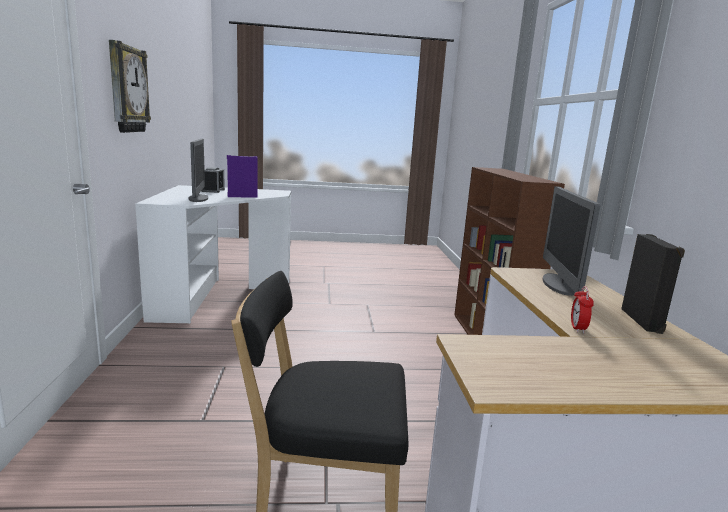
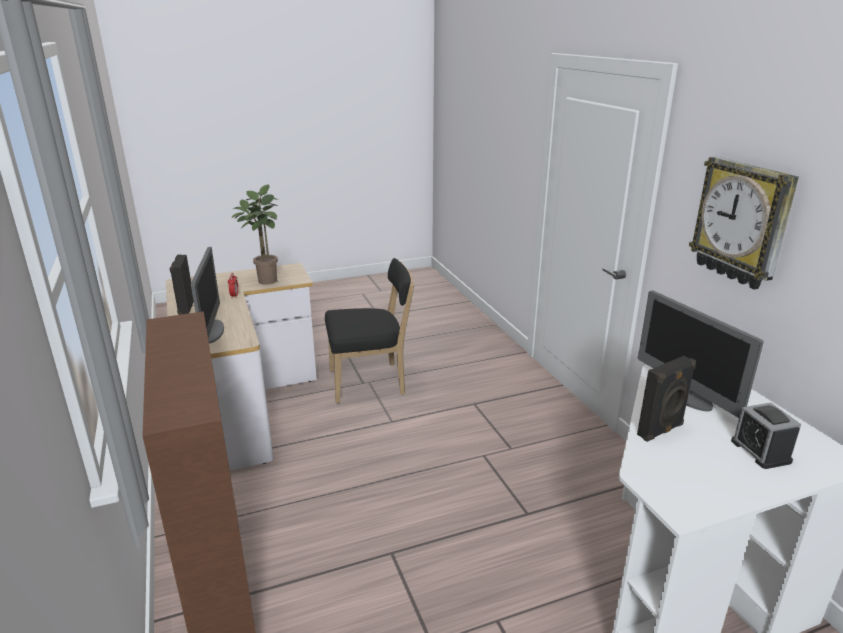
camera: 165 degrees right, 10 degrees up
purple speaker [227,155,258,198] -> black speaker [637,356,696,442]
none -> potted plant [232,184,278,285]

